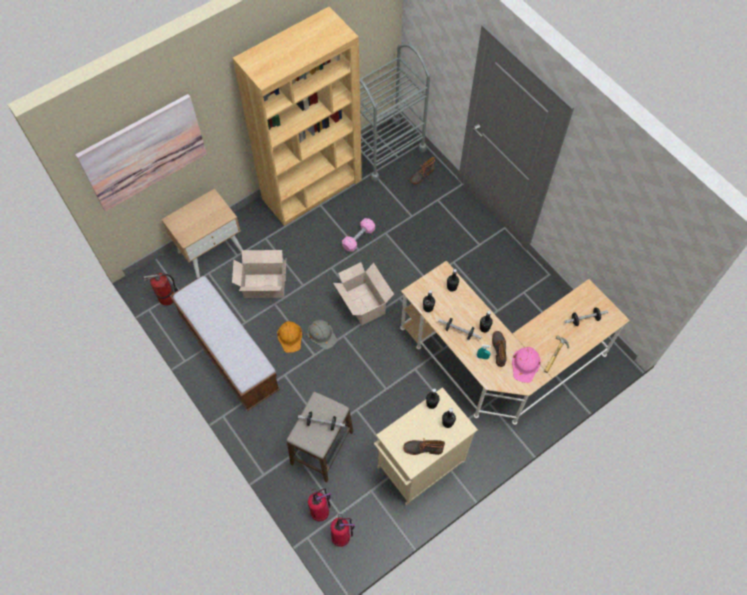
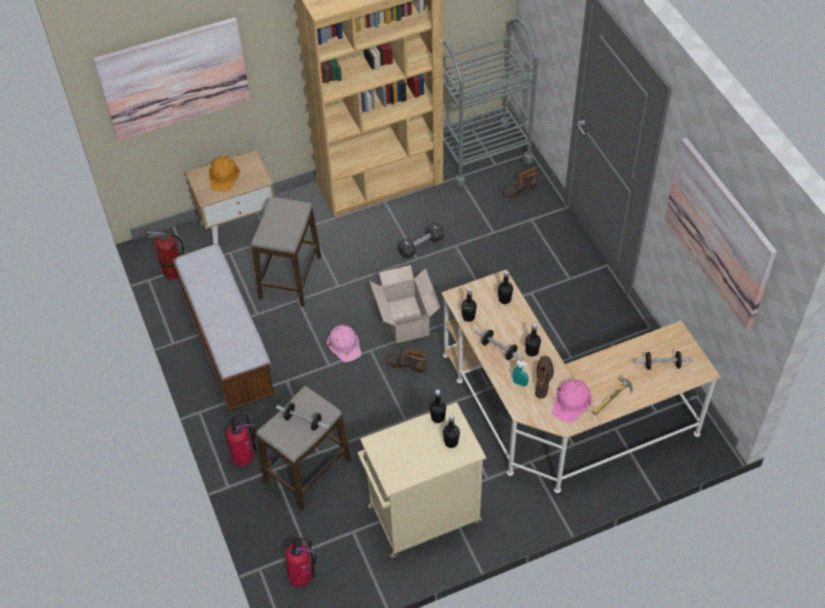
camera: 15 degrees right, 10 degrees down
cardboard box [232,250,286,298] -> stool [251,197,321,307]
orange hard hat [277,321,302,353] -> orange hard hat moved to [209,156,240,192]
grey hard hat [307,320,337,349] -> pink hard hat [327,325,362,362]
fire extinguisher [308,488,331,521] -> fire extinguisher moved to [226,414,257,466]
pink dumbbell [342,218,375,252] -> black dumbbell [398,223,444,259]
boot [403,438,445,455] -> boot moved to [385,348,426,373]
none -> picture [664,138,777,331]

